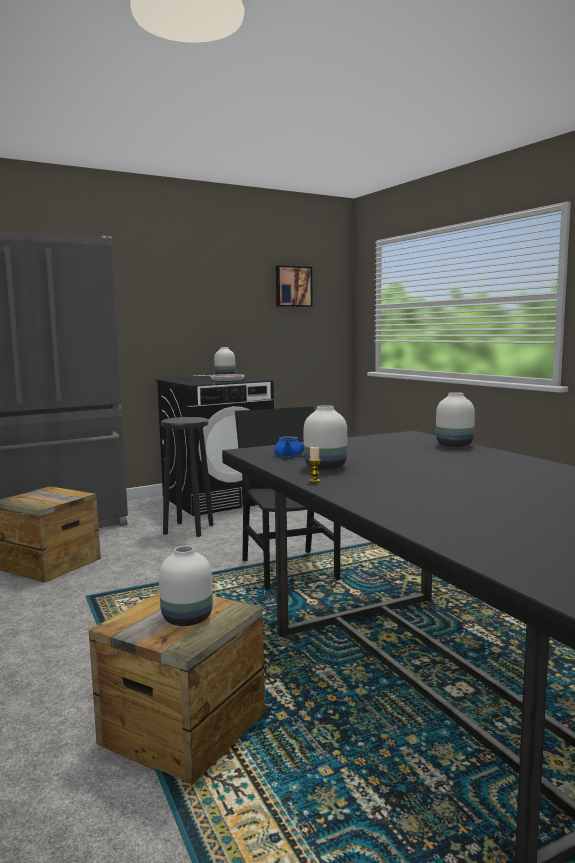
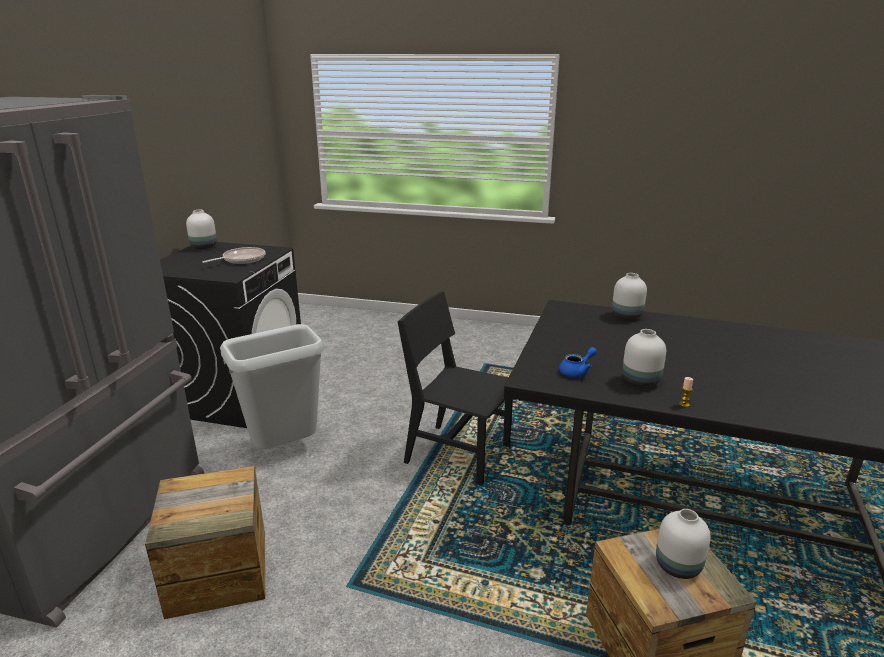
camera: 45 degrees left, 15 degrees up
black stool [161,417,214,537] -> grey trash can [220,324,325,449]
picture [276,265,313,307] -> none

